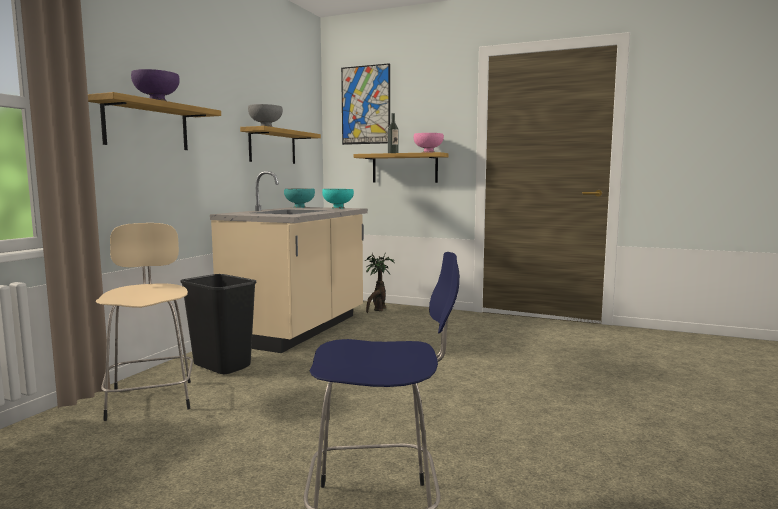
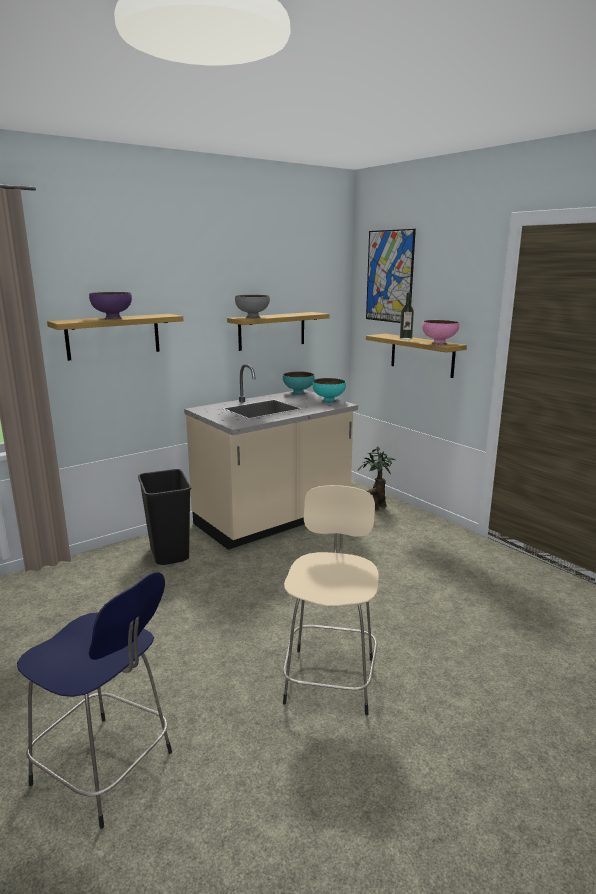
camera: 30 degrees right, 10 degrees up
beige stool [96,223,193,421] -> beige stool moved to [283,485,379,715]

